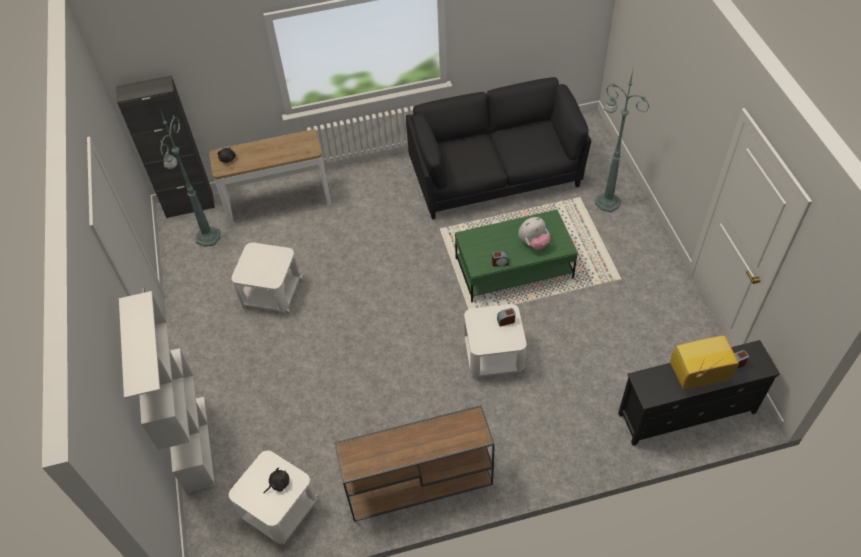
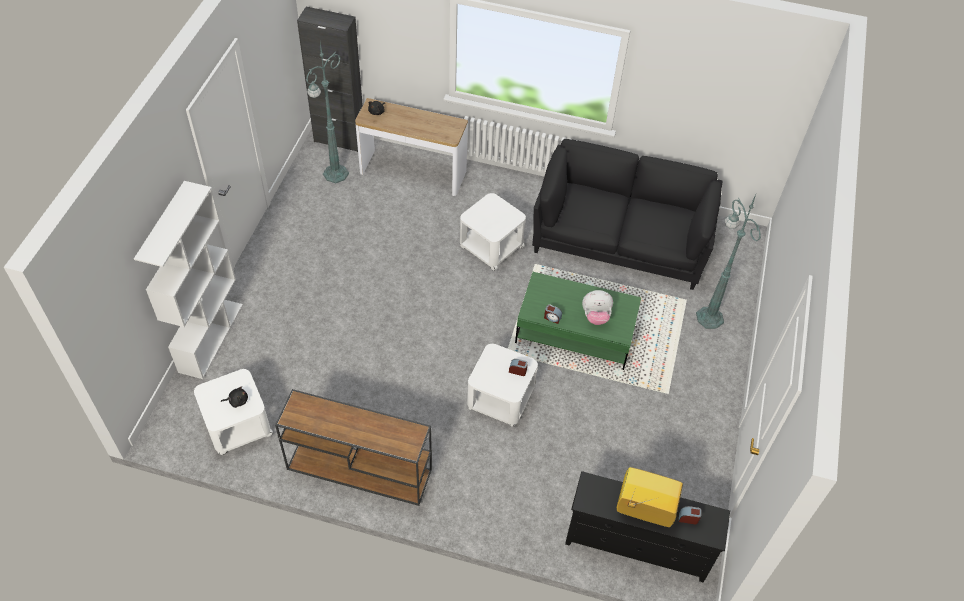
camera: 25 degrees right, 0 degrees up
white side table [232,242,302,314] -> white side table moved to [460,193,526,271]

